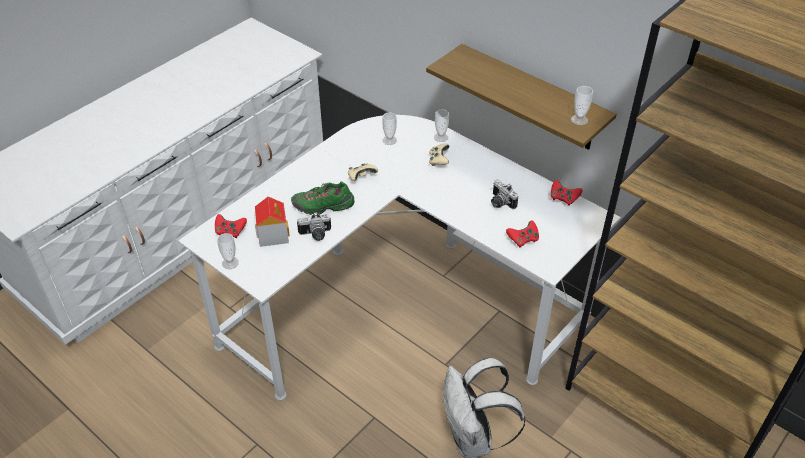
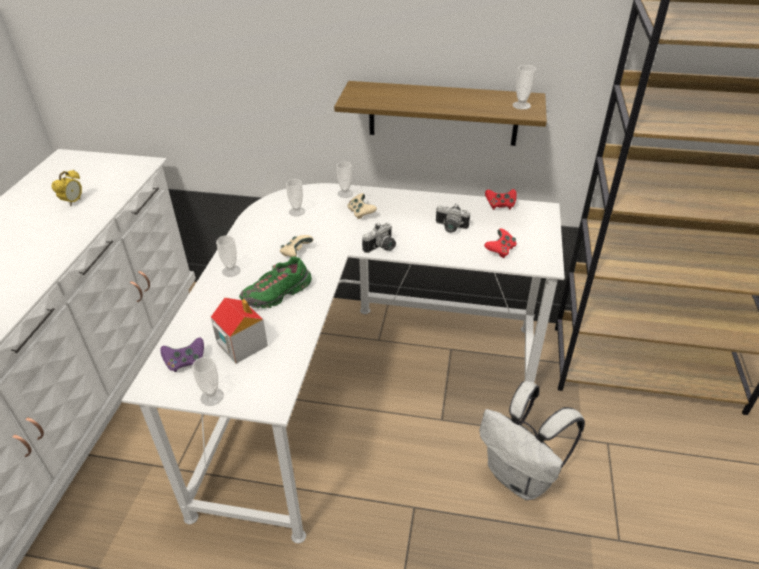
camera: 30 degrees left, 5 degrees down
red game controller [215,214,247,238] -> purple game controller [160,337,204,372]
camera [297,212,331,241] -> camera moved to [362,223,396,253]
none -> alarm clock [52,170,82,206]
none -> cup [216,235,241,277]

